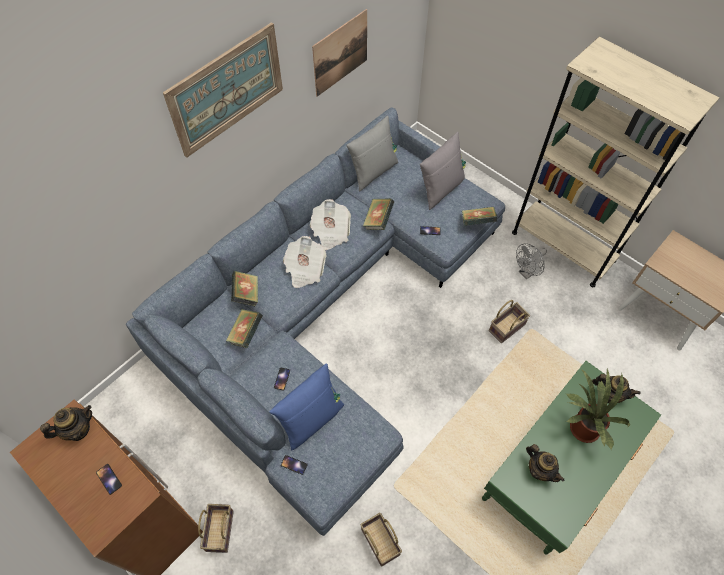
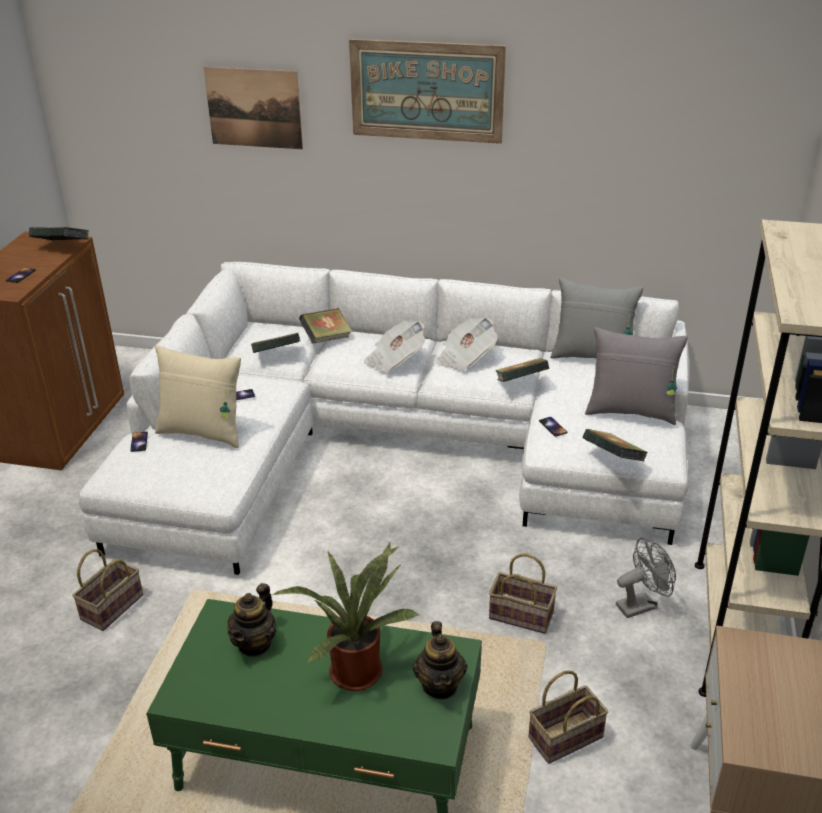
camera: 60 degrees right, 25 degrees down
teapot [40,405,92,441] -> book [29,227,89,241]
blue sofa [126,107,505,536] -> white sofa [79,262,689,575]
basket [198,504,234,553] -> basket moved to [528,670,608,764]
blue pillow [269,363,344,450] -> beige pillow [155,345,241,448]
picture [312,9,367,97] -> picture moved to [203,67,303,149]
grey fan [516,243,547,279] -> grey fan turned 135 degrees clockwise [616,538,676,618]

